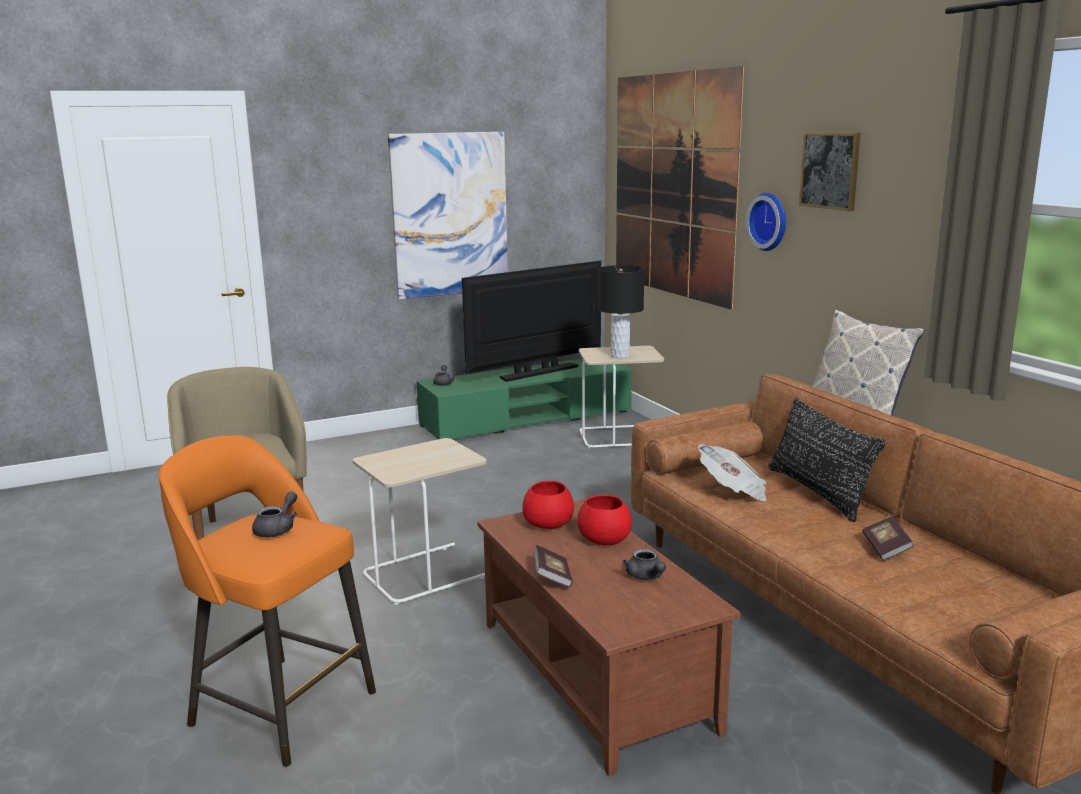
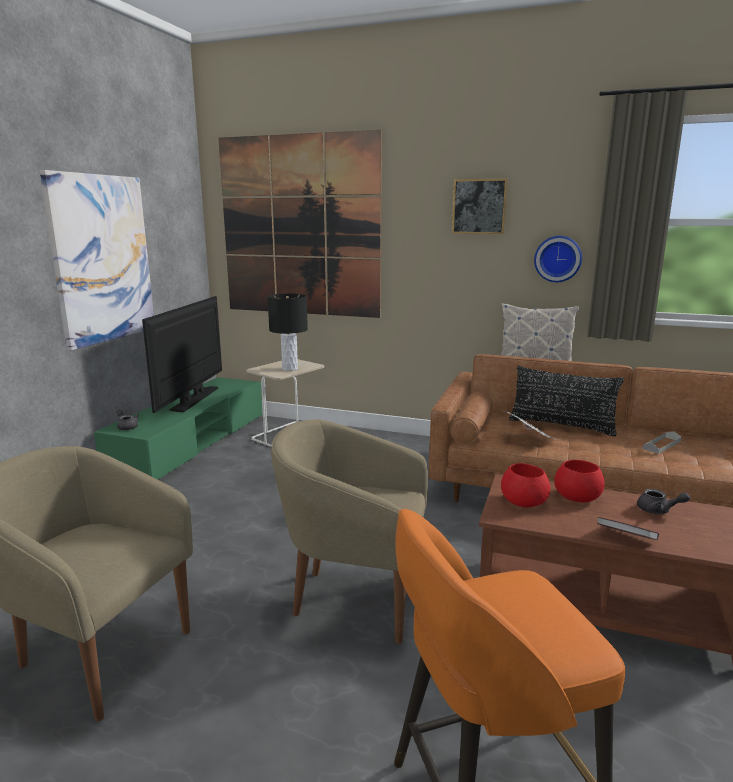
camera: 45 degrees left, 0 degrees up
grey teapot [252,492,297,537] -> none
beige side table [353,438,487,605] -> beige armchair [271,419,428,644]
wall clock [746,193,786,251] -> wall clock moved to [534,236,582,282]
book [862,516,914,560] -> grey tray [643,431,681,454]

